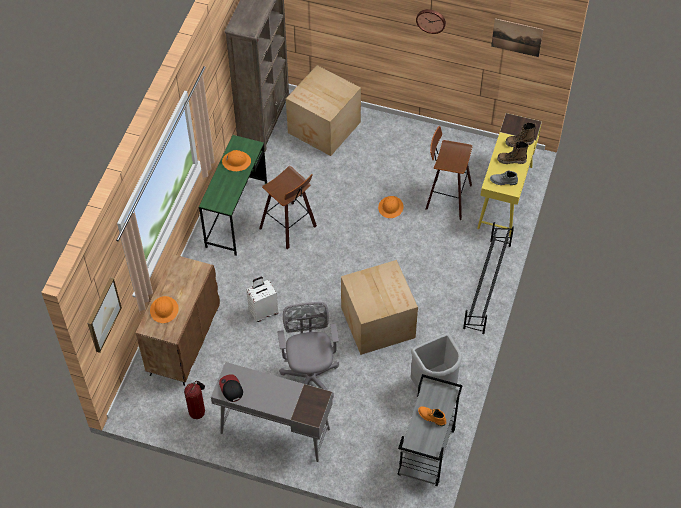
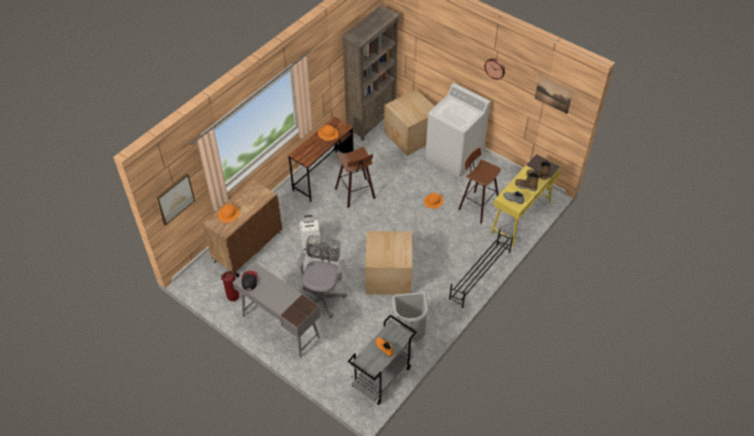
camera: 20 degrees right, 5 degrees down
green desk [199,135,267,256] -> brown desk [288,116,354,202]
none -> white washing machine [425,83,490,177]

